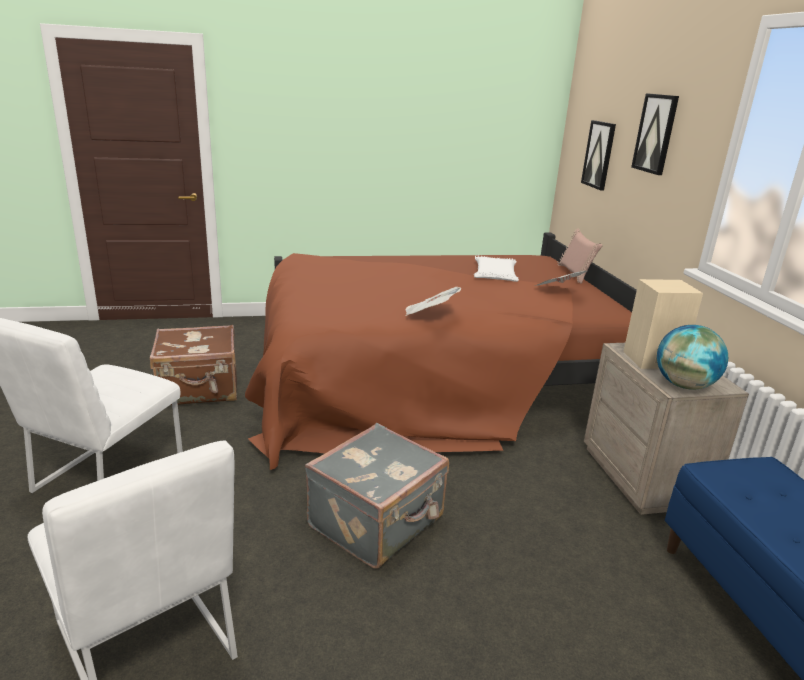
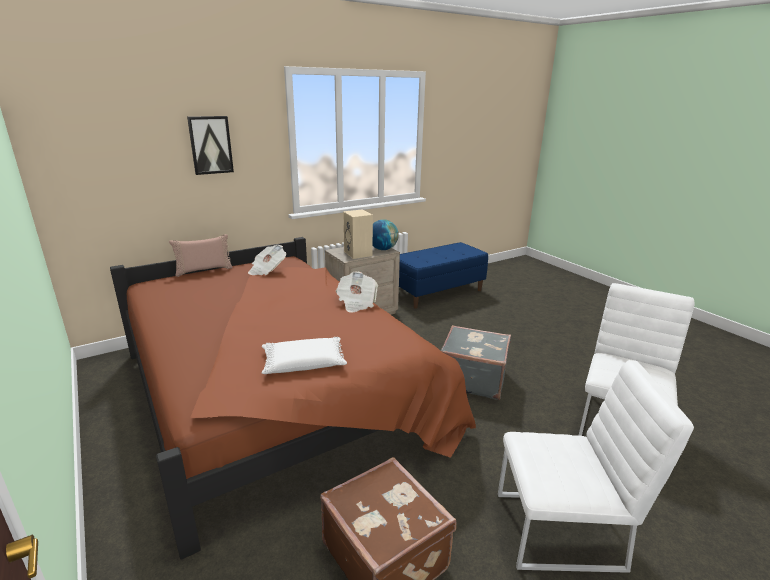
camera: 110 degrees left, 0 degrees up
white pillow [473,254,519,282] -> white pillow moved to [262,336,347,374]
picture [581,120,616,190] -> none

